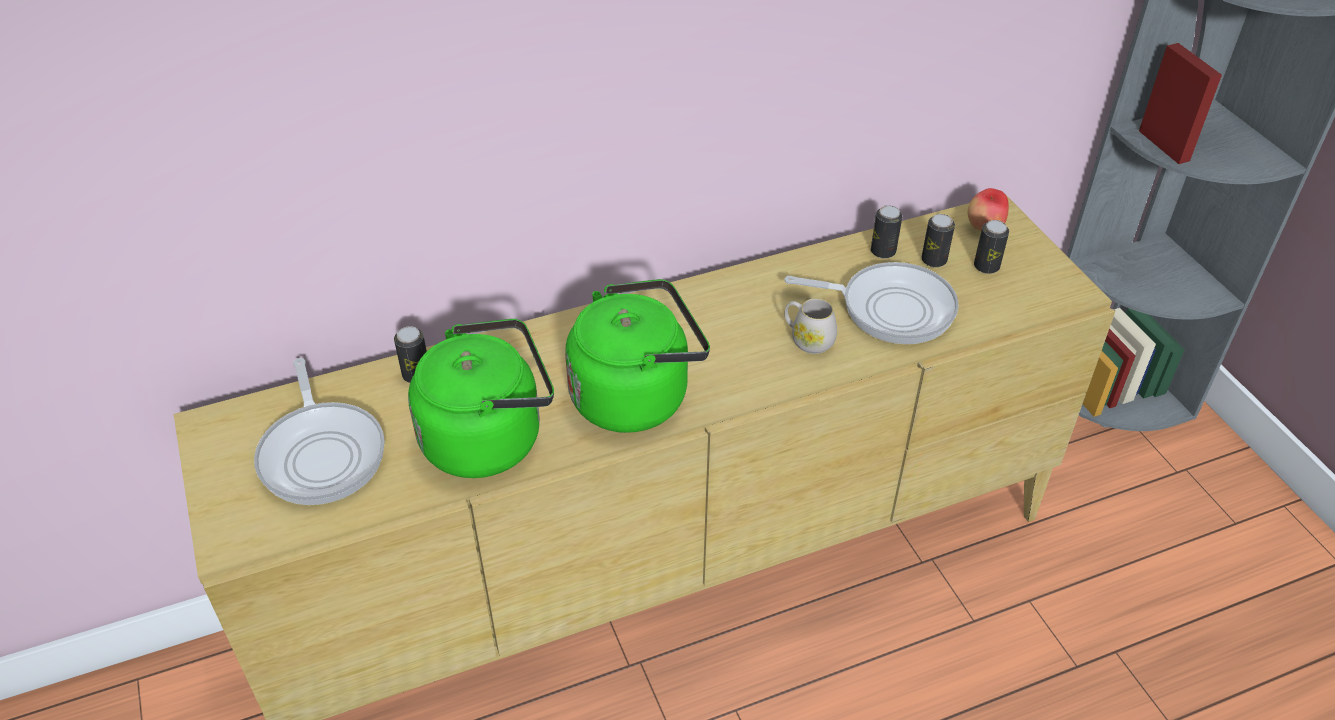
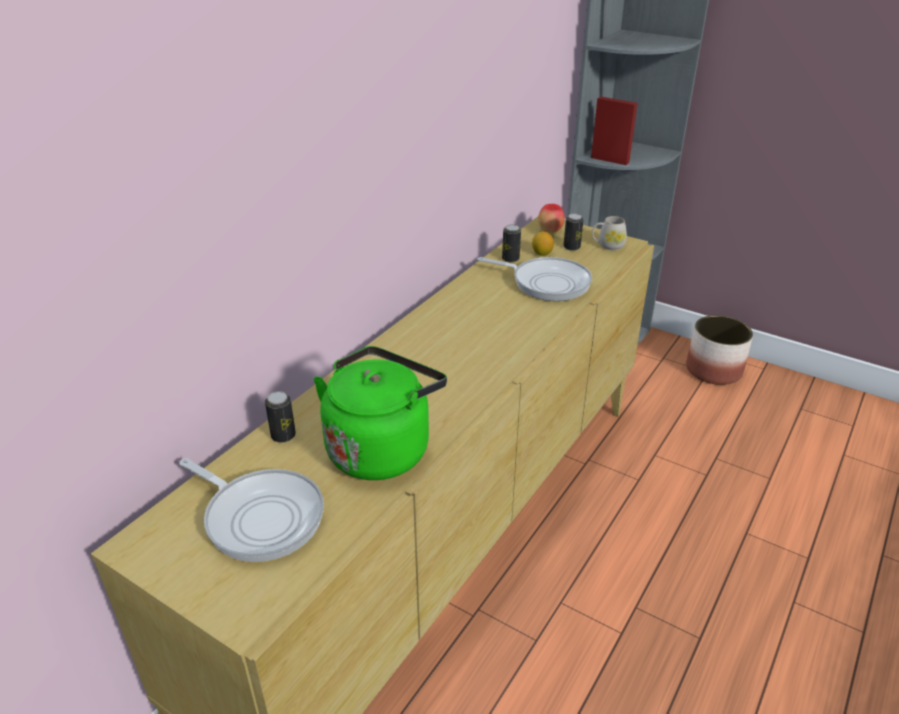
camera: 35 degrees left, 10 degrees down
green kettle [565,279,710,433] -> none
white mug [784,298,837,354] -> white mug moved to [592,216,627,250]
frying pan [785,262,959,344] -> frying pan turned 45 degrees clockwise [477,257,592,301]
can [921,214,955,267] -> lemon [532,232,554,256]
none -> planter [686,315,753,385]

